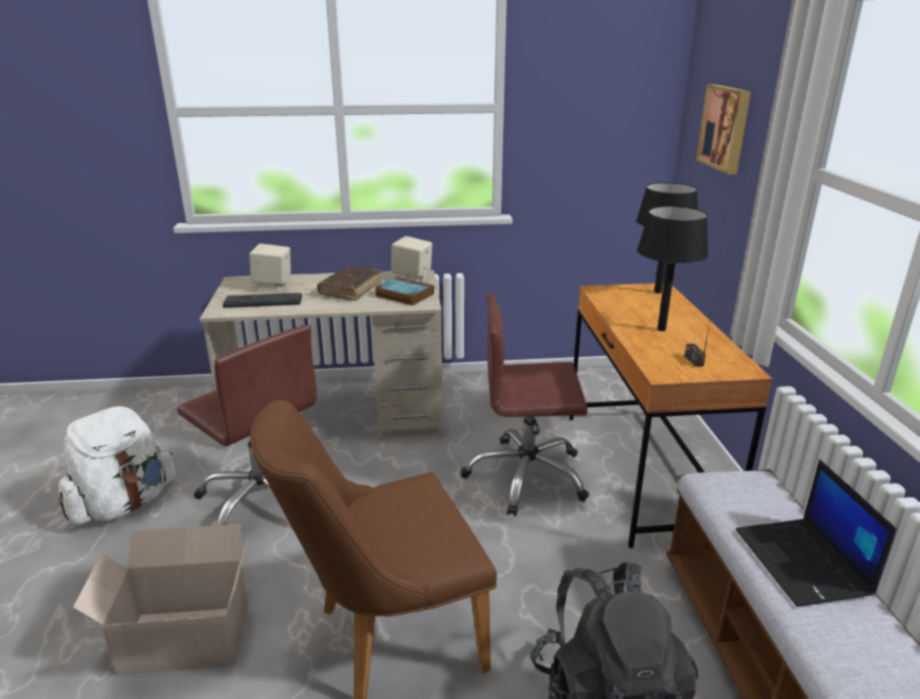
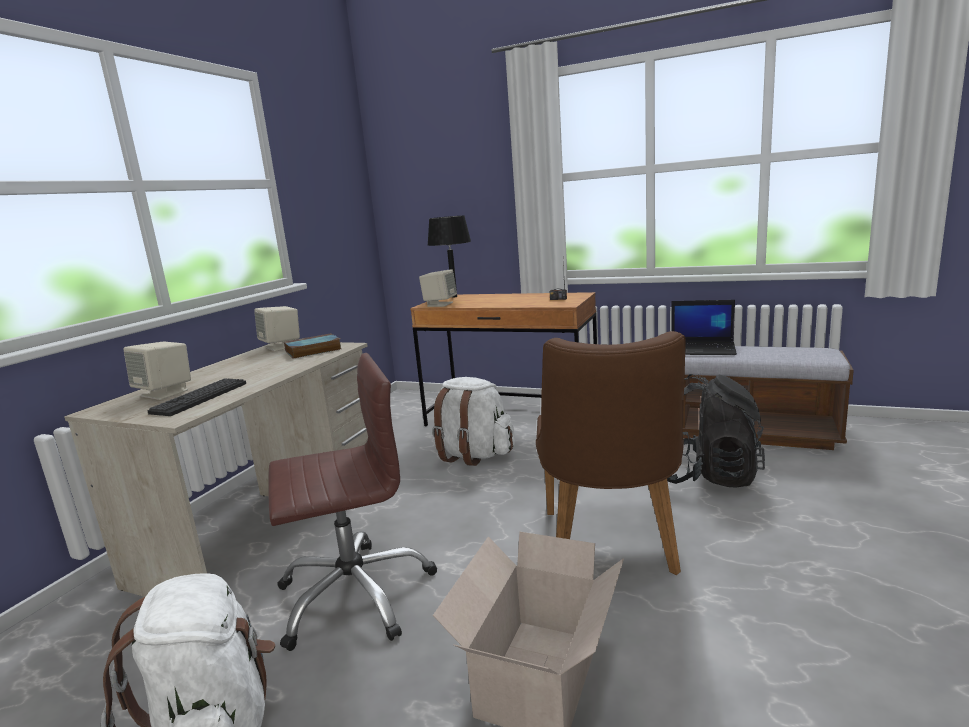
camera: 60 degrees left, 10 degrees down
brown book [317,266,382,301] -> none
brown office chair [461,293,589,516] -> white backpack [432,377,515,466]
black table lamp [637,206,708,331] -> none
picture [696,84,751,174] -> none
none -> beige speaker [419,269,457,307]

